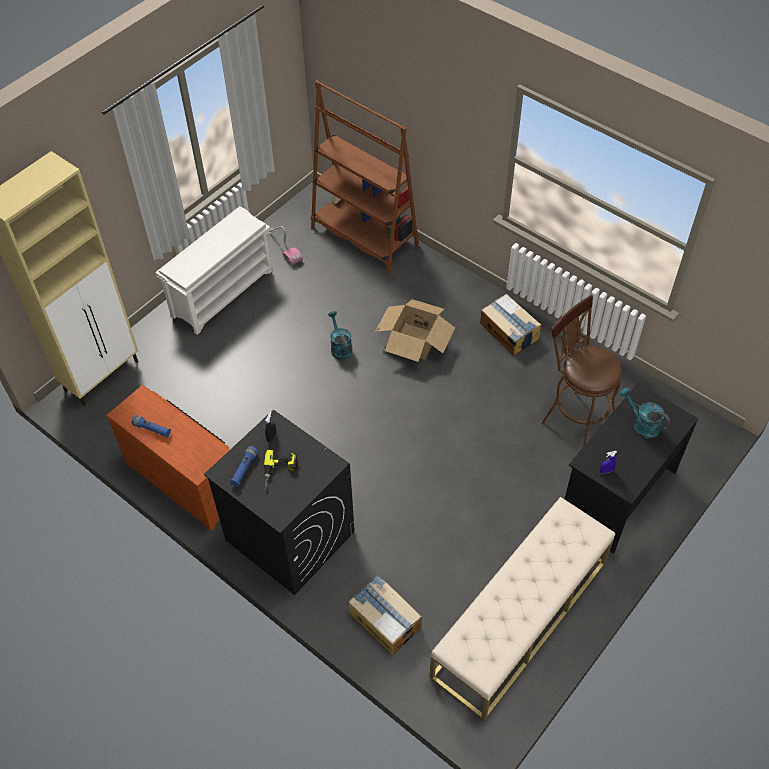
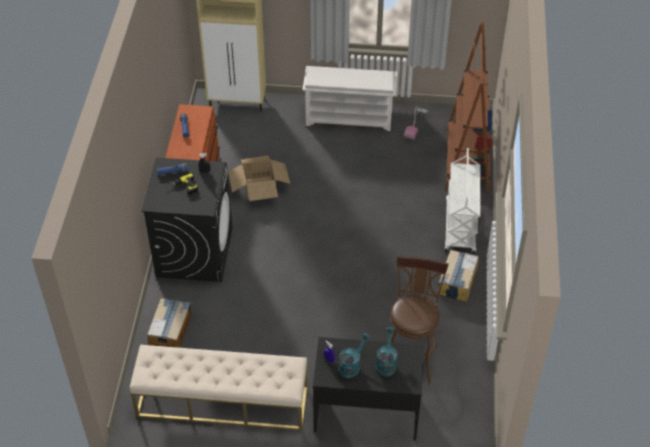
camera: 55 degrees right, 5 degrees down
turquoise watering can [328,311,352,360] -> turquoise watering can moved to [338,333,371,379]
cardboard box [375,299,455,362] -> cardboard box moved to [228,156,290,201]
none -> white cart [444,148,481,253]

